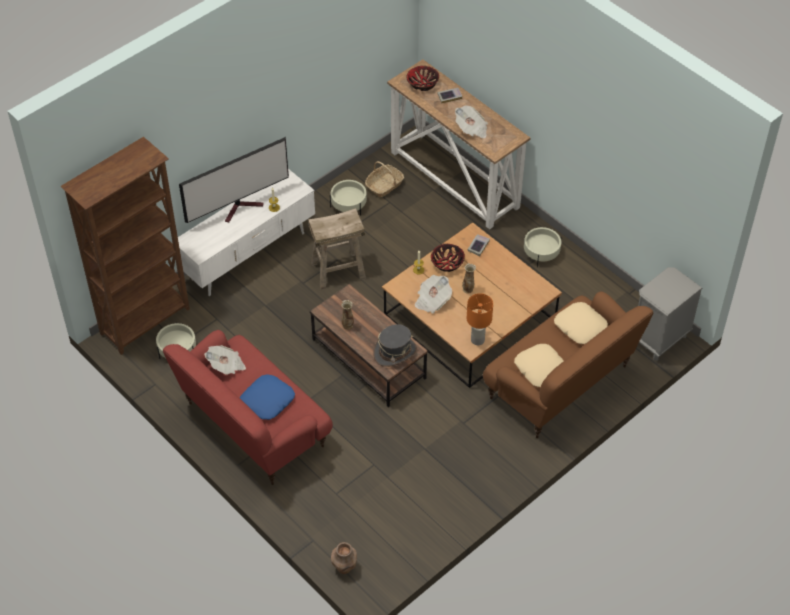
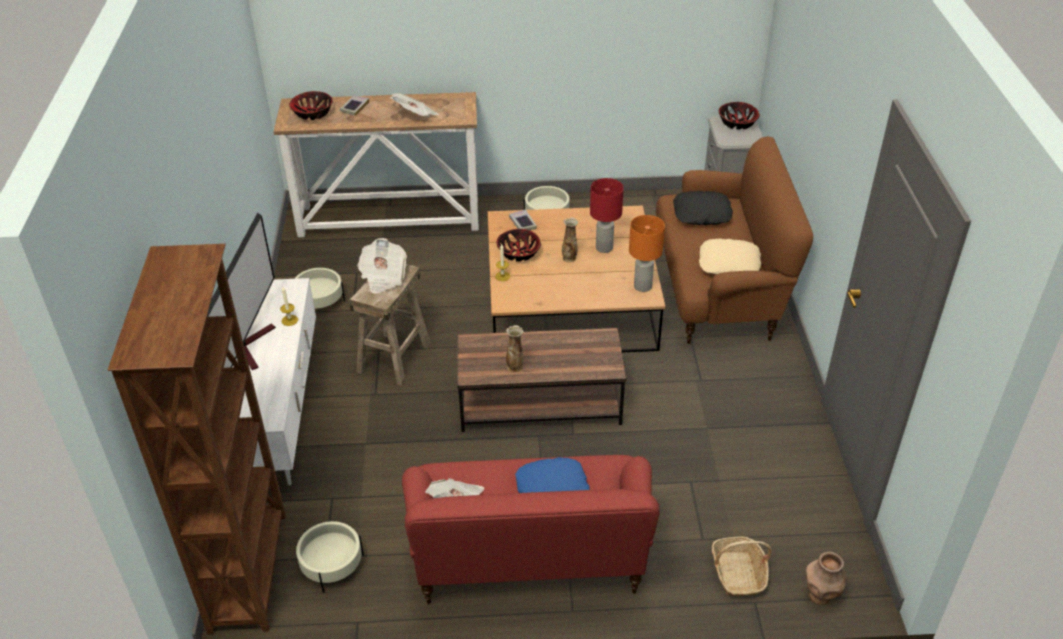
camera: 50 degrees left, 10 degrees down
basket [365,161,404,197] -> basket moved to [712,537,772,596]
grey hat [373,324,417,367] -> none
newspaper [415,275,452,314] -> newspaper moved to [357,238,407,294]
beige pillow [554,302,608,344] -> black pillow [673,191,733,225]
none -> red table lamp [590,178,624,253]
none -> bowl [719,102,760,130]

